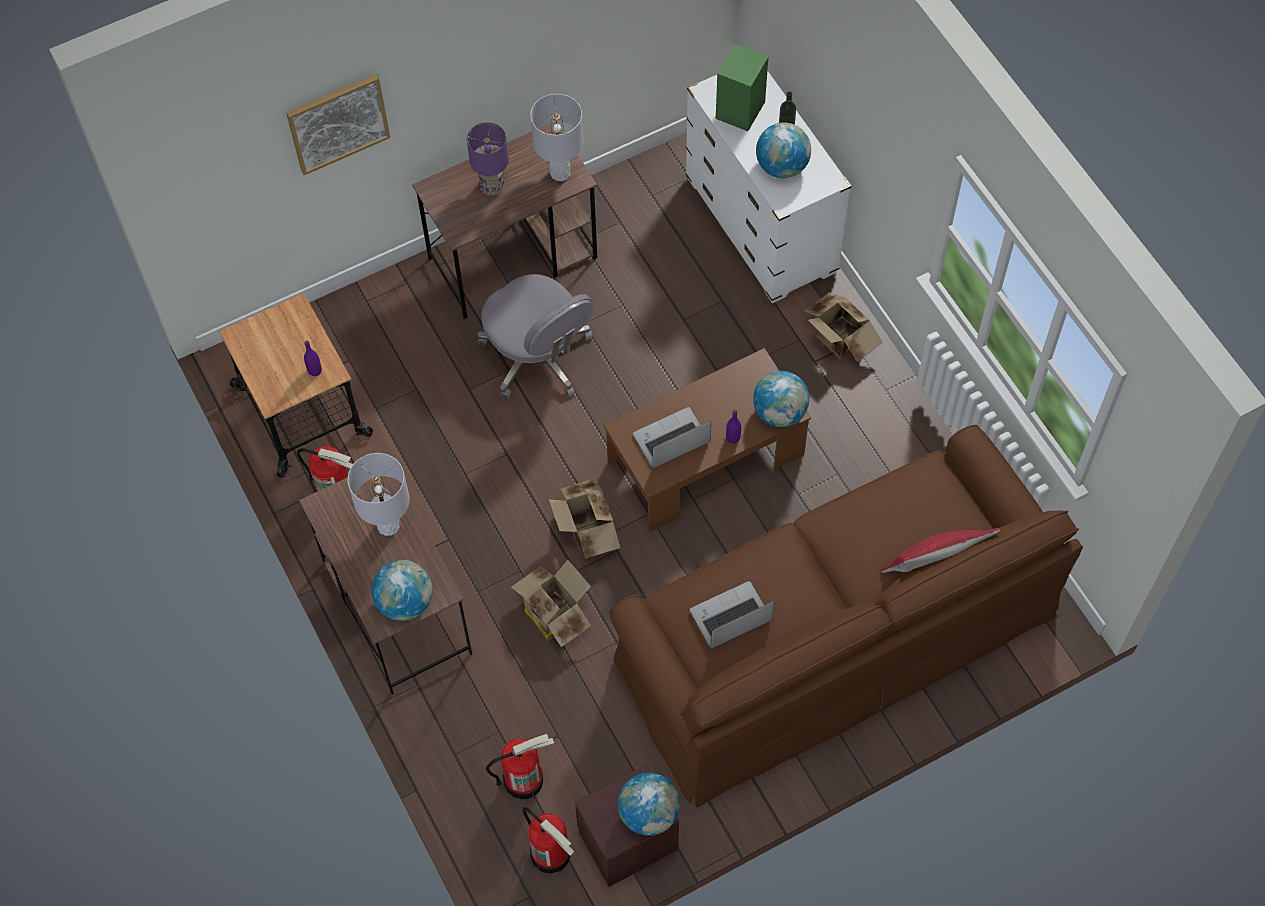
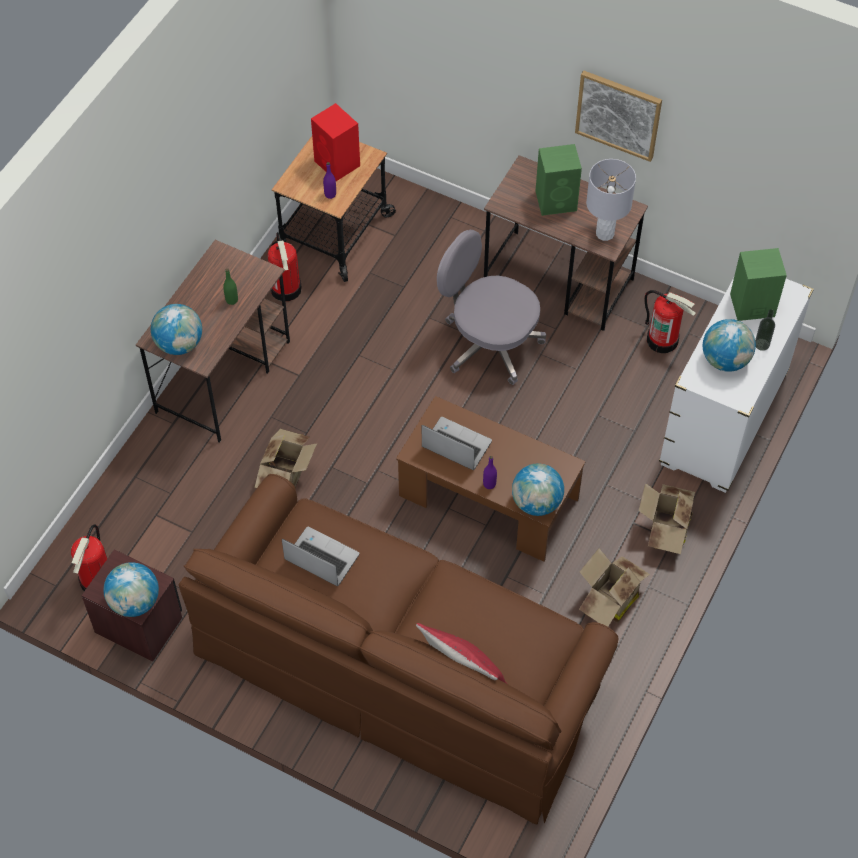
camera: 55 degrees right, 5 degrees down
picture [286,74,390,175] -> picture moved to [575,71,662,162]
grey table lamp [347,453,410,536] -> green bottle [223,268,238,305]
purple table lamp [467,122,508,195] -> green speaker [535,144,582,216]
grey office chair [477,274,593,399] -> grey office chair turned 105 degrees clockwise [437,230,546,385]
fire extinguisher [486,734,554,799] -> fire extinguisher moved to [644,290,696,353]
cardboard box [549,479,620,559] -> cardboard box moved to [579,548,650,627]
none -> red speaker [311,103,360,181]

